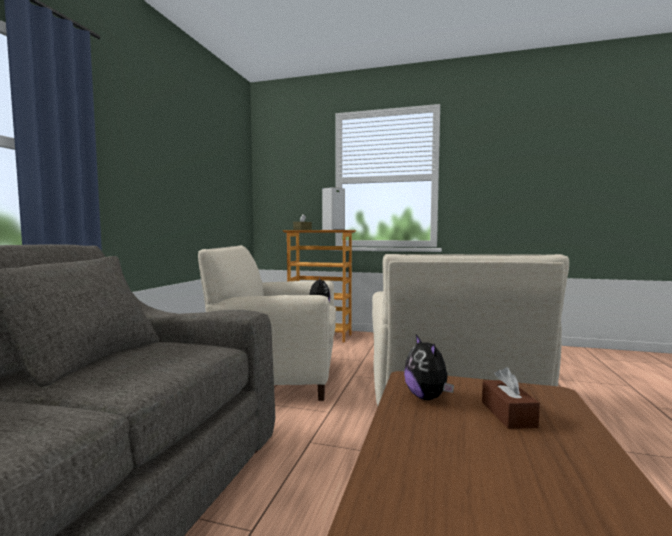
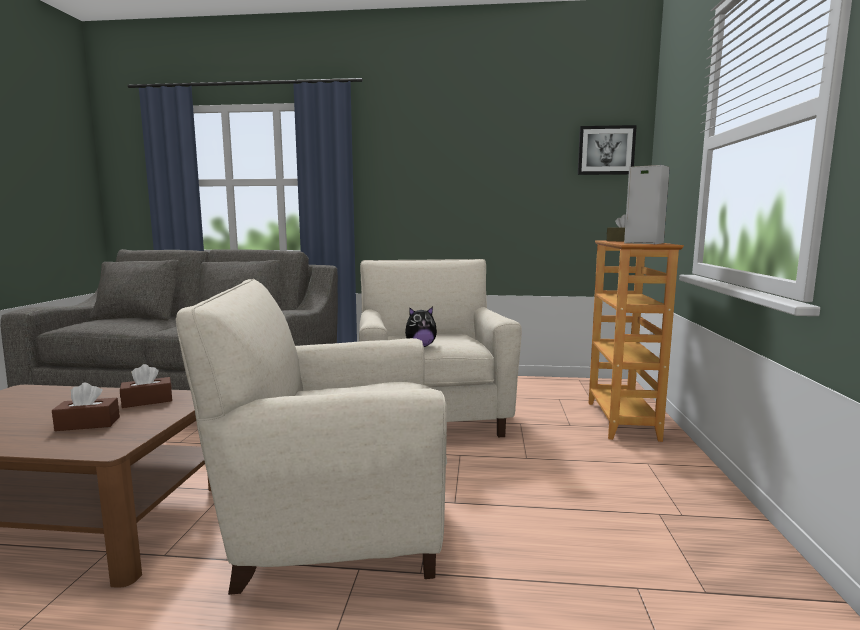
camera: 80 degrees right, 5 degrees up
plush toy [404,335,454,400] -> brown tissue box [120,364,172,408]
none -> picture [578,125,637,175]

